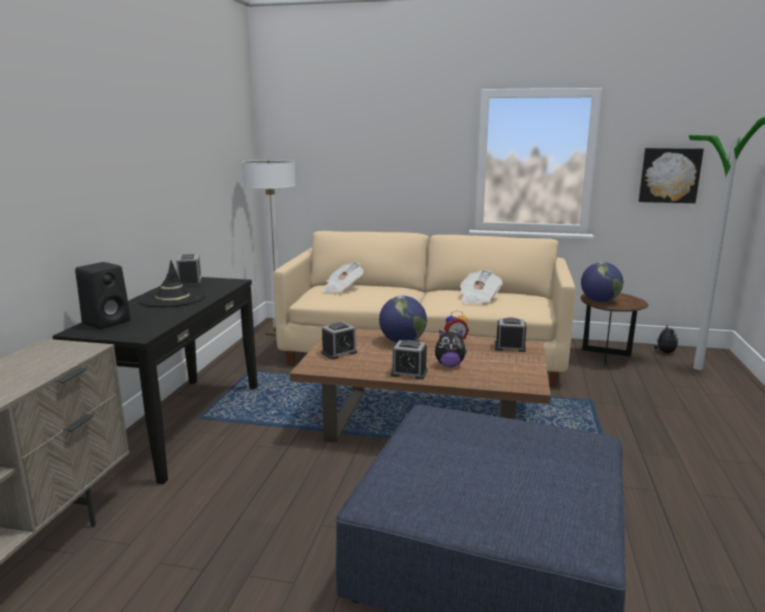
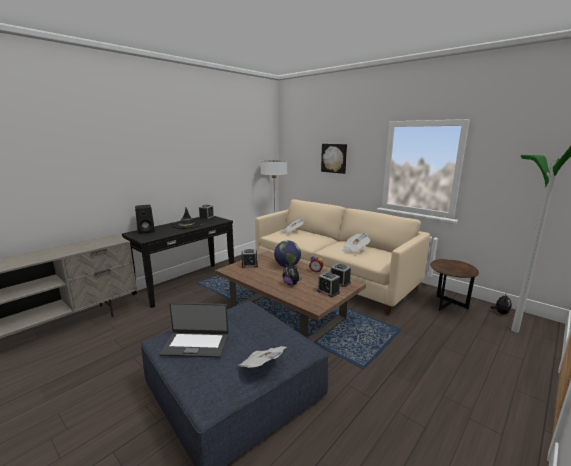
camera: 30 degrees right, 0 degrees up
alarm clock [391,340,428,380] -> alarm clock moved to [317,272,340,297]
globe [581,262,623,302] -> none
picture [638,148,704,203] -> picture moved to [321,144,347,174]
none -> laptop [159,303,229,358]
none -> newspaper [238,346,287,368]

